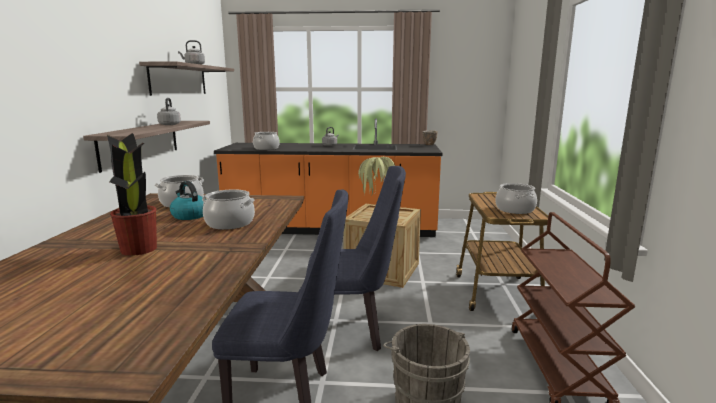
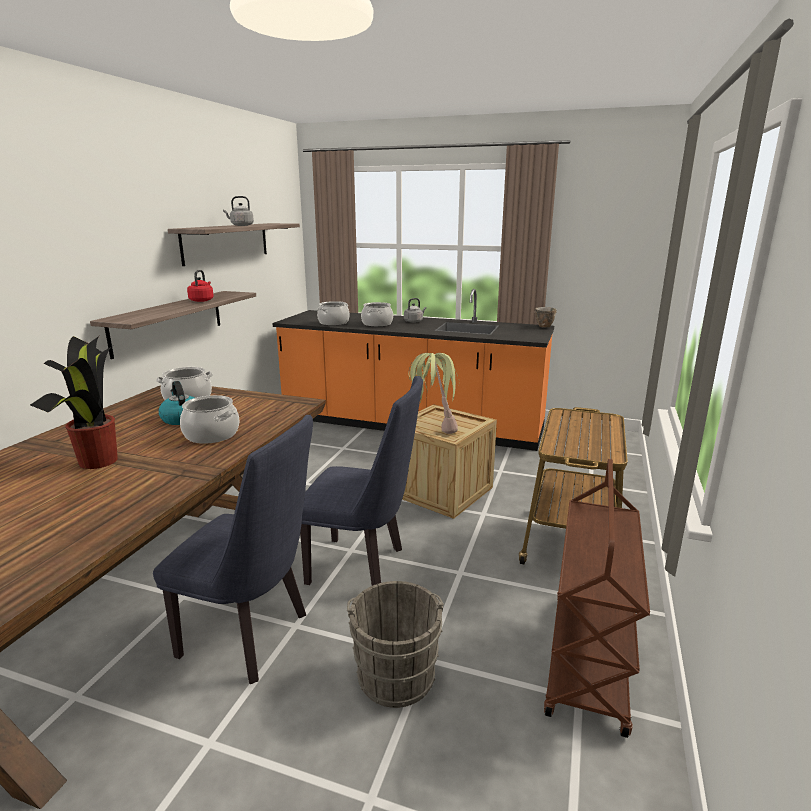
camera: 15 degrees right, 5 degrees up
grey kettle [157,98,181,125] -> red kettle [187,270,214,302]
cooking pot [495,183,537,214] -> cooking pot moved to [361,302,393,327]

